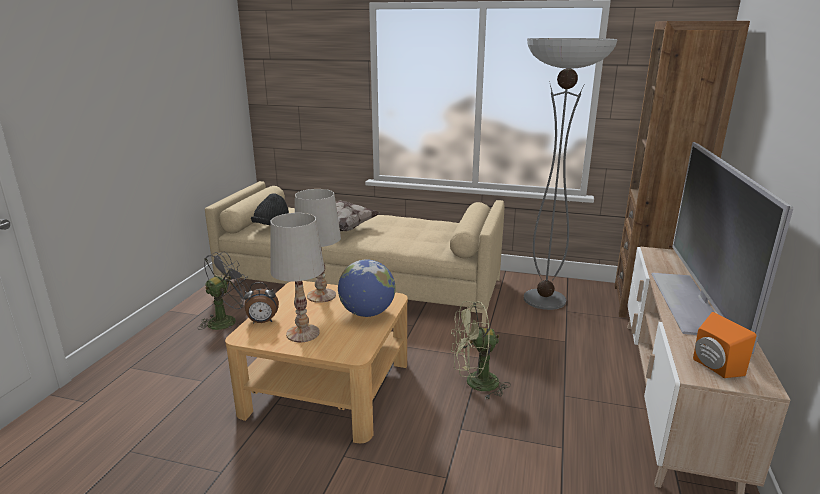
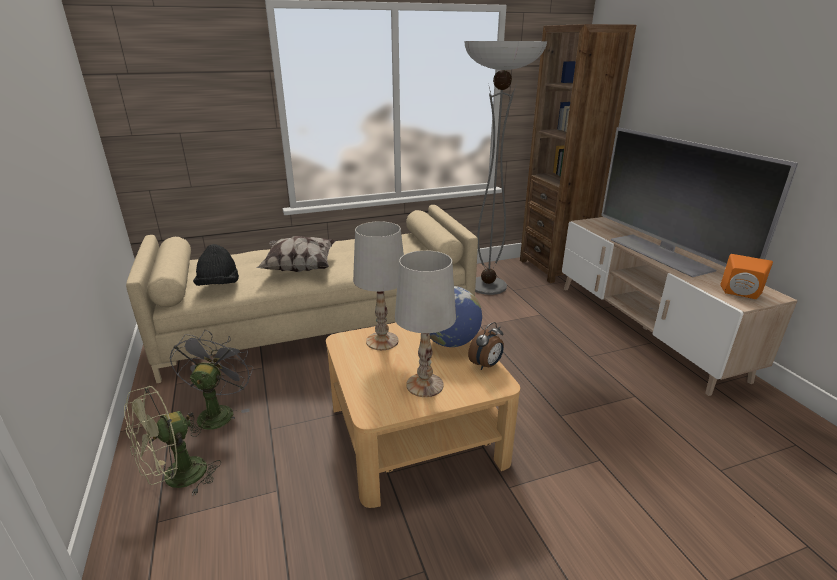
camera: 35 degrees left, 5 degrees up
alarm clock [244,282,279,323] -> alarm clock moved to [468,322,504,370]
green fan [451,301,511,400] -> green fan moved to [124,386,221,496]

